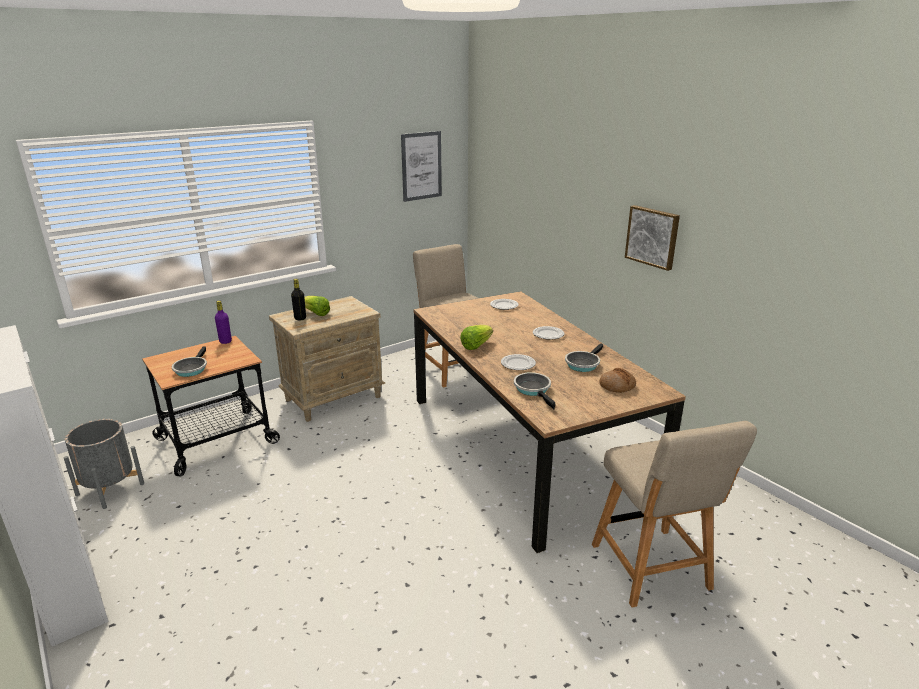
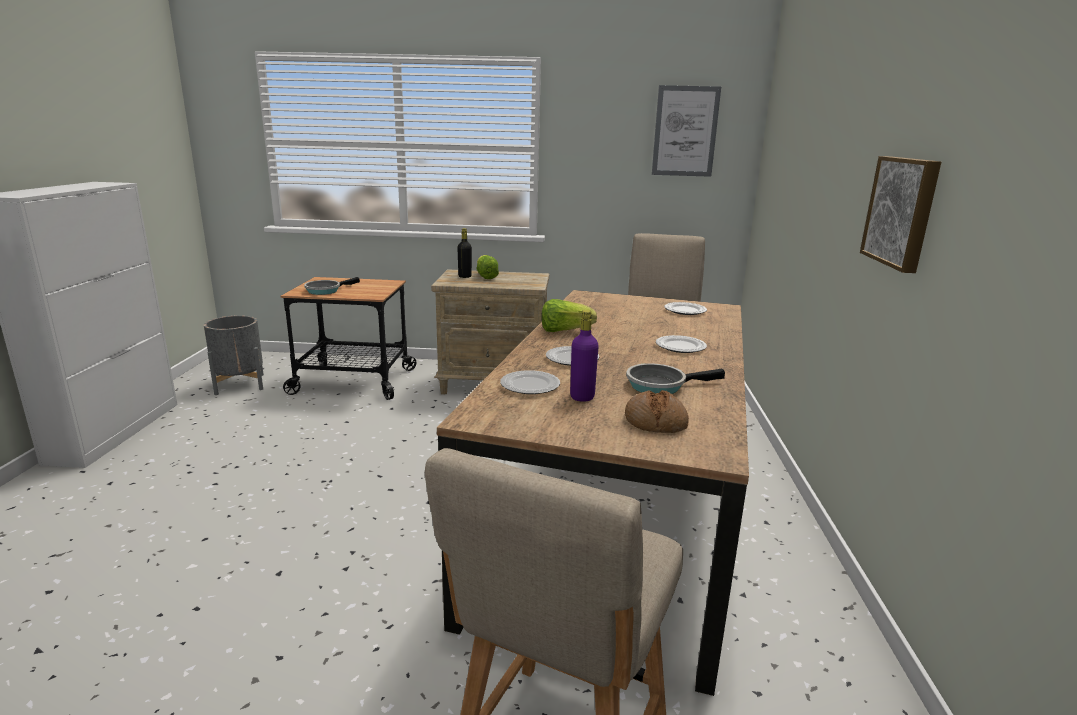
camera: 40 degrees right, 5 degrees down
purple bottle [215,301,232,344] -> purple bottle moved to [570,310,599,402]
frying pan [514,372,555,409] -> plate [500,370,560,394]

